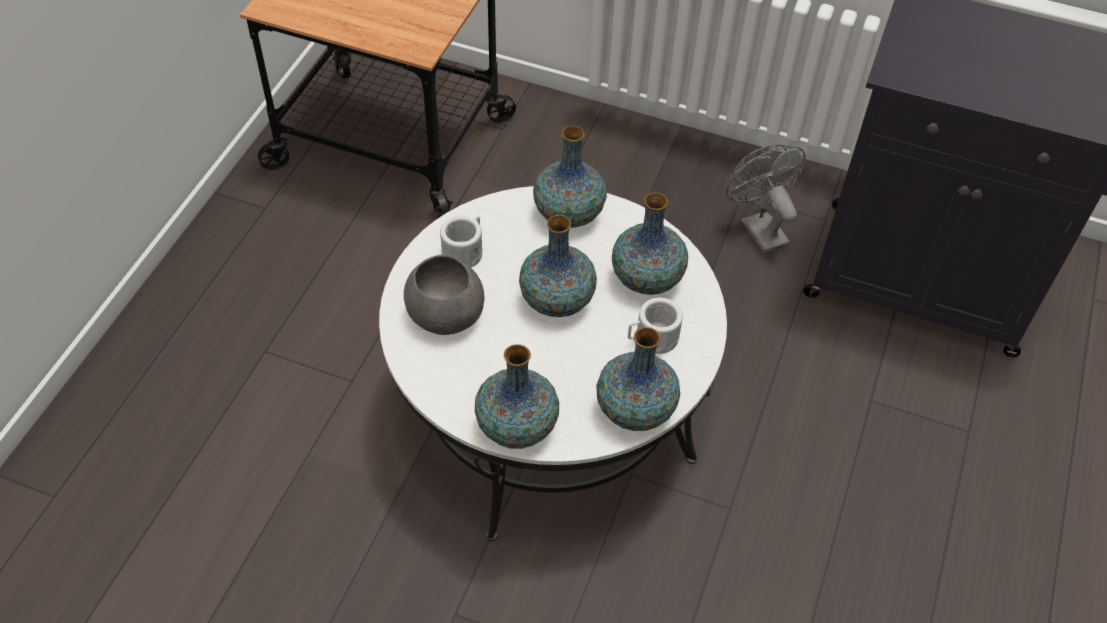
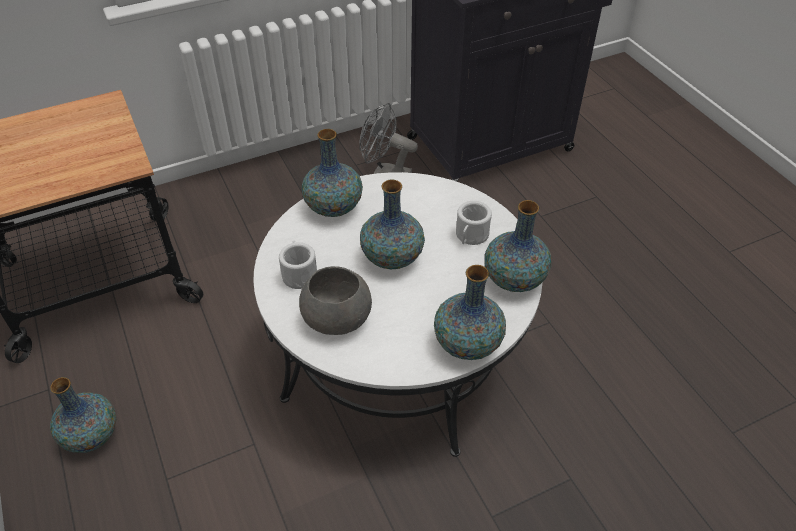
camera: 45 degrees left, 5 degrees down
vase [612,193,688,295] -> vase moved to [50,377,116,453]

